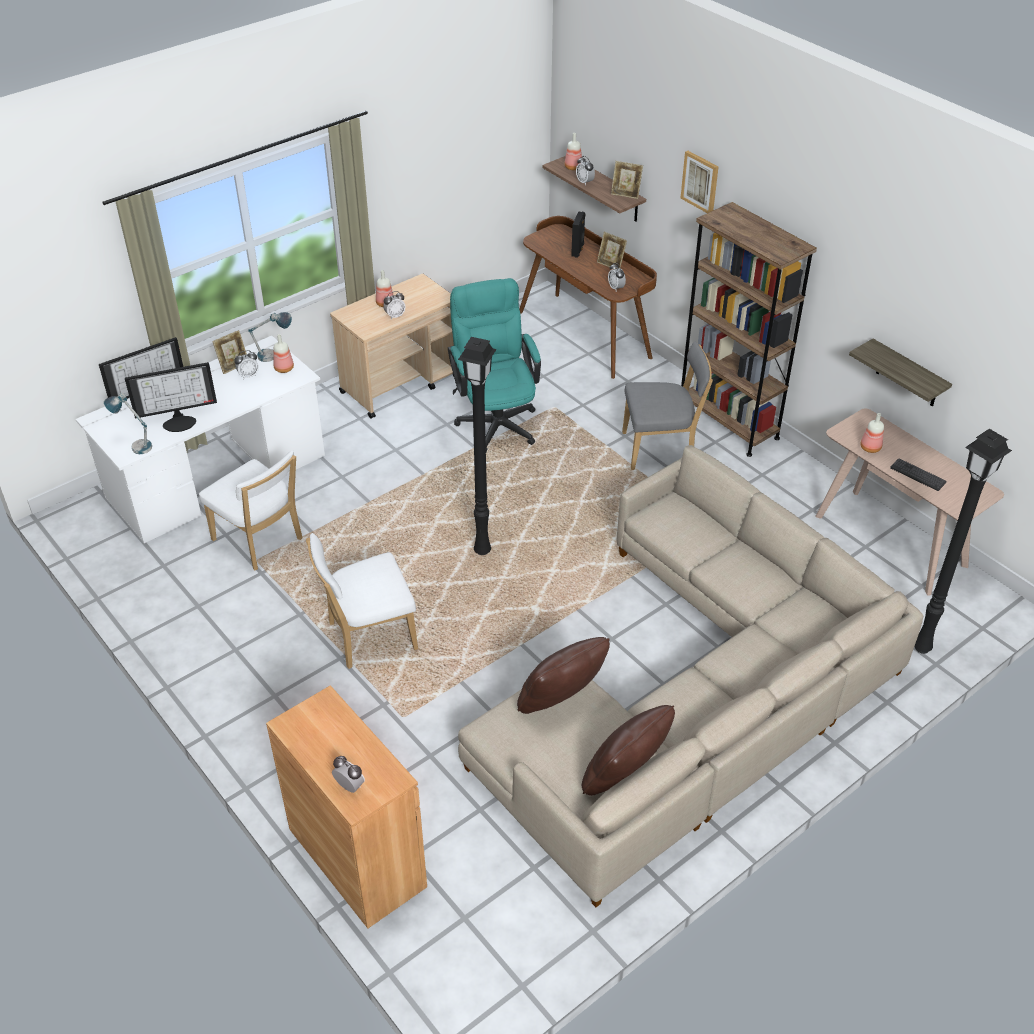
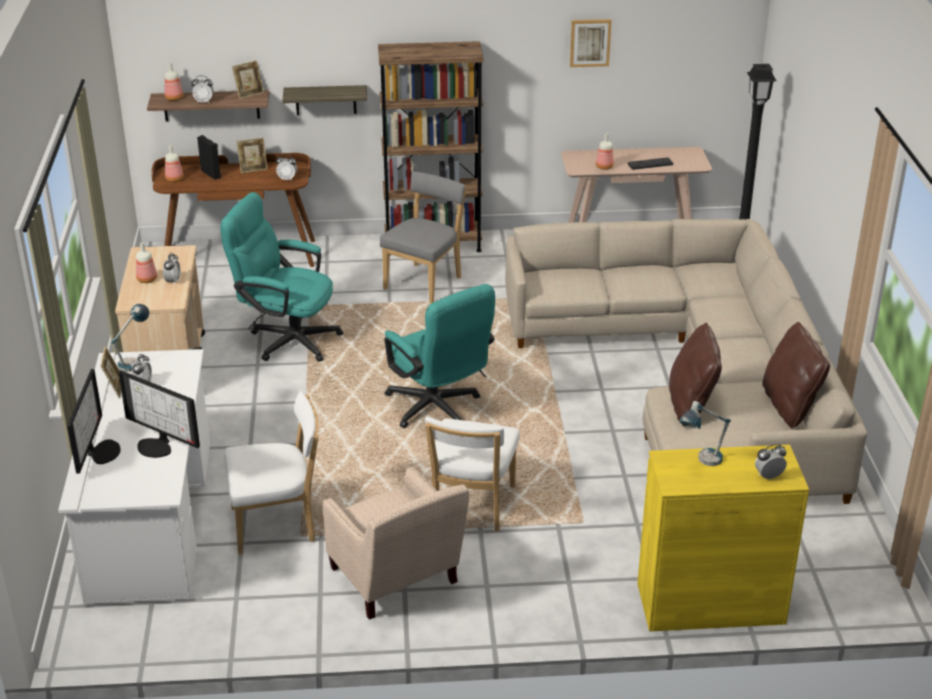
camera: 55 degrees left, 10 degrees down
table lamp [104,393,152,454] -> table lamp moved to [679,401,731,466]
monitor [125,362,217,432] -> monitor turned 105 degrees clockwise [118,370,200,458]
brown cabinet [266,685,427,929] -> yellow cabinet [637,445,809,631]
bottle [273,334,294,373] -> bottle moved to [165,145,184,182]
black floor lamp [458,337,497,555] -> turquoise office chair [384,284,495,428]
picture [681,151,718,213] -> picture moved to [570,19,612,67]
shelf [849,339,952,406] -> shelf moved to [283,85,367,115]
none -> beige armchair [323,467,469,620]

